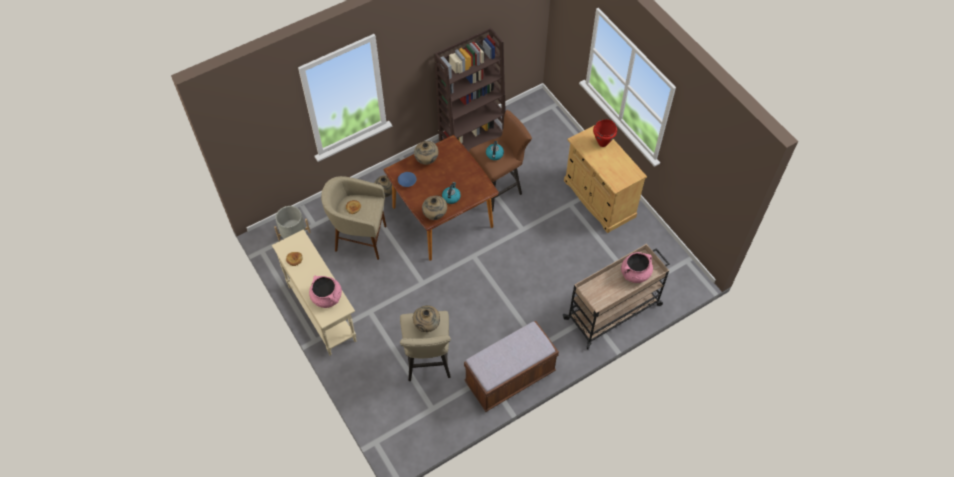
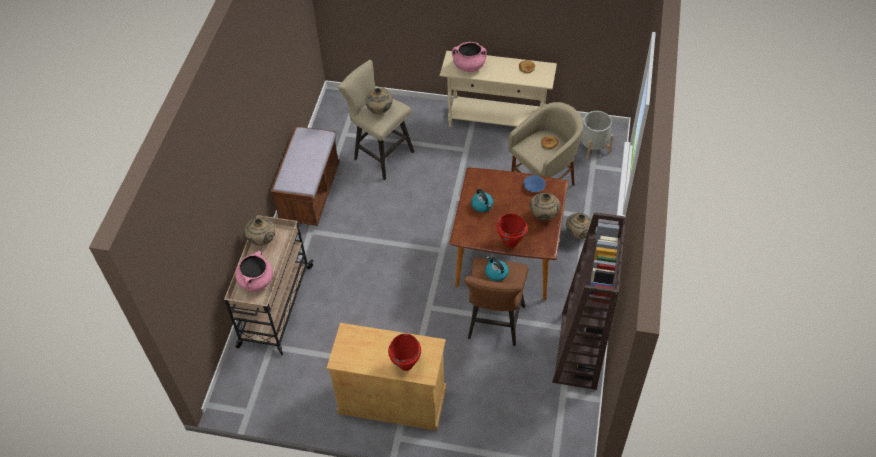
camera: 135 degrees right, 5 degrees down
beige vase [422,195,447,220] -> beige vase moved to [245,217,275,245]
none -> red cooking pot [497,213,528,248]

